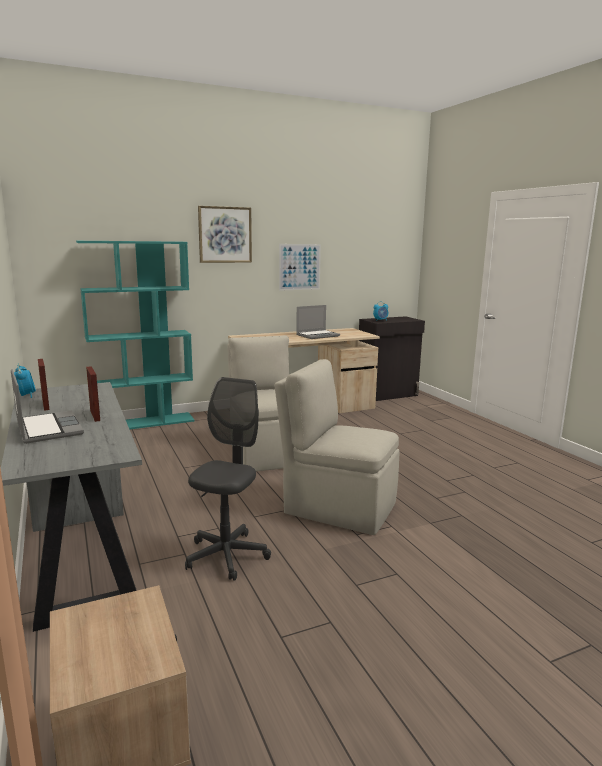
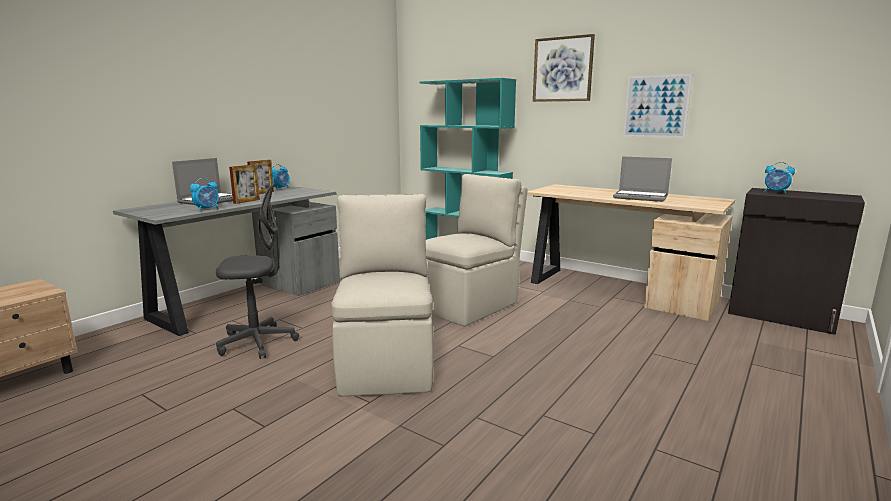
camera: 60 degrees right, 0 degrees up
none -> alarm clock [190,178,219,211]

